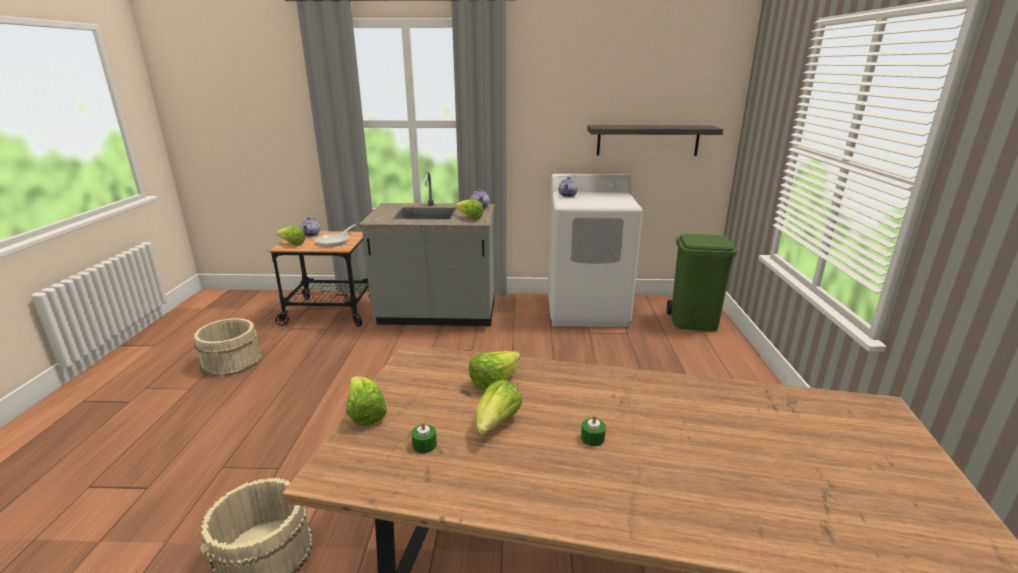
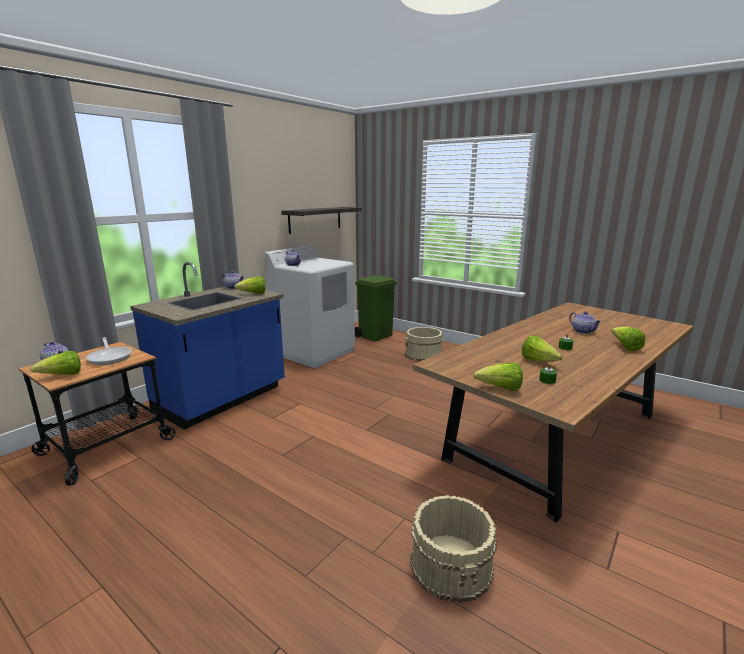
camera: 55 degrees left, 5 degrees down
beige bucket [194,318,262,377] -> beige bucket moved to [405,327,443,361]
grey counter [359,172,495,326] -> blue counter [130,262,285,430]
lettuce [469,351,520,391] -> lettuce moved to [611,326,645,351]
none -> teapot [569,311,601,334]

